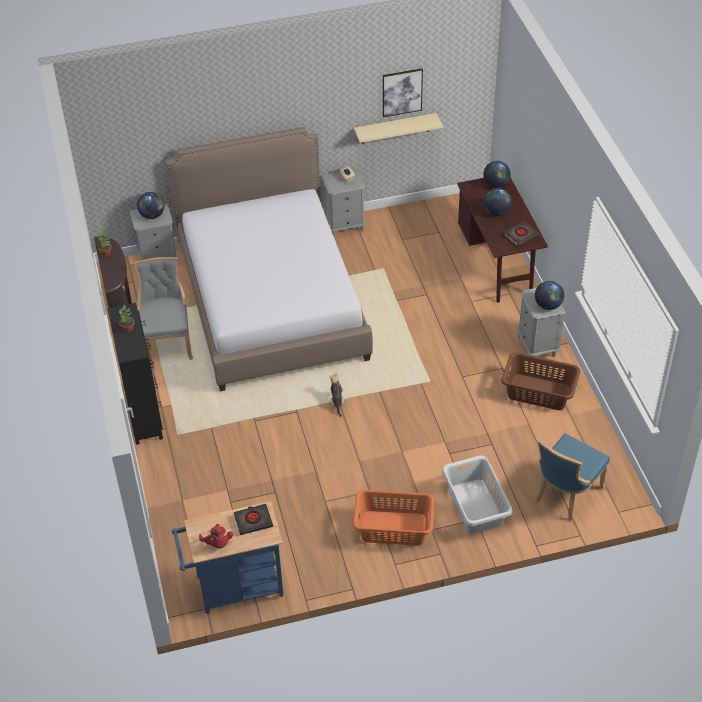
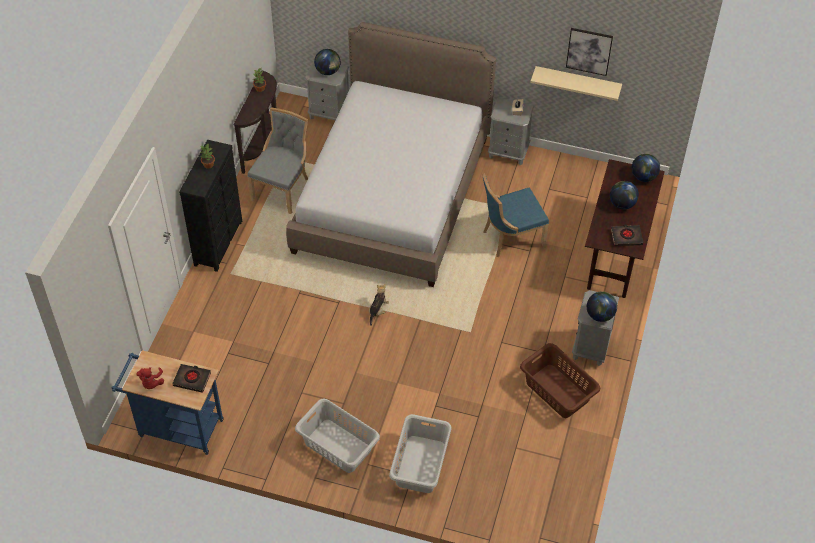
camera: 30 degrees right, 5 degrees up
orange laundry basket [353,490,435,546] -> grey laundry basket [295,399,380,473]
blue chair [535,433,610,521] -> blue chair moved to [482,173,549,258]

